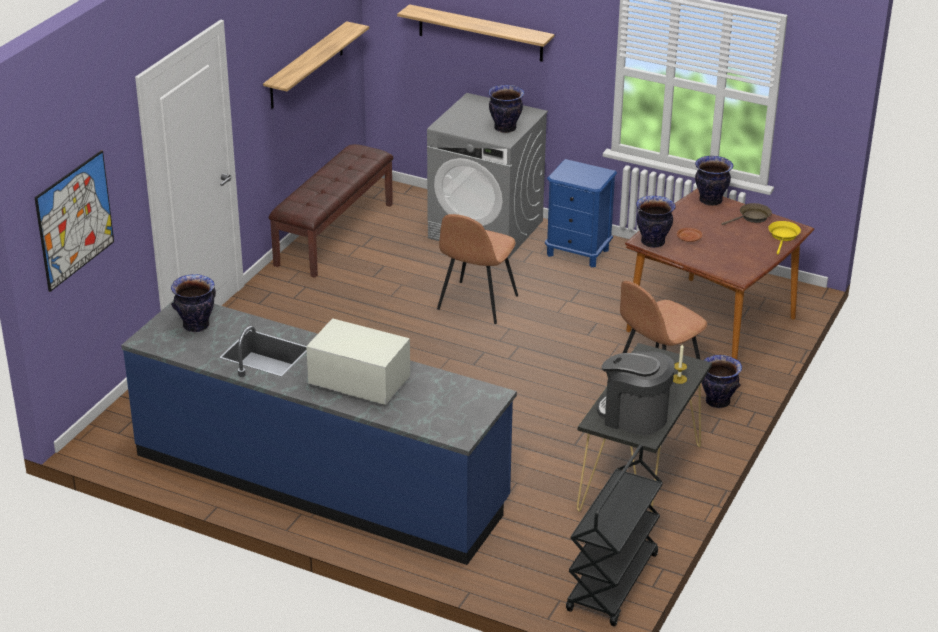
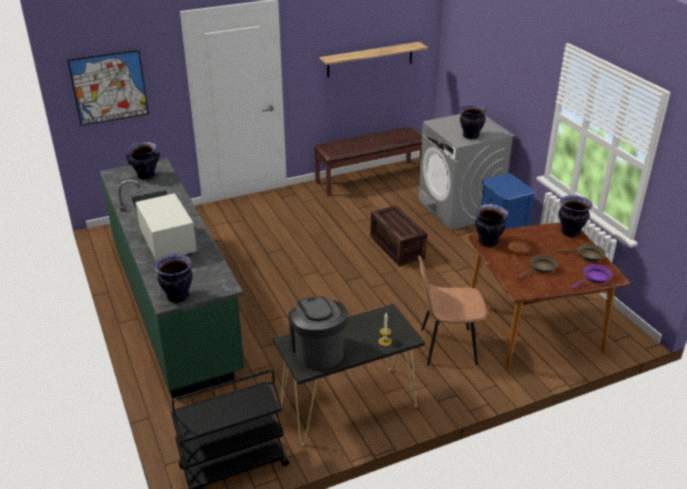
camera: 40 degrees right, 0 degrees up
blue counter [121,300,517,565] -> green counter [100,158,245,400]
shelf [397,4,555,62] -> none
brown chair [437,214,518,324] -> crate [370,205,427,267]
vase [702,355,742,408] -> vase moved to [154,254,193,303]
yellow frying pan [768,221,801,254] -> purple frying pan [571,264,613,289]
none -> brown frying pan [517,255,559,278]

